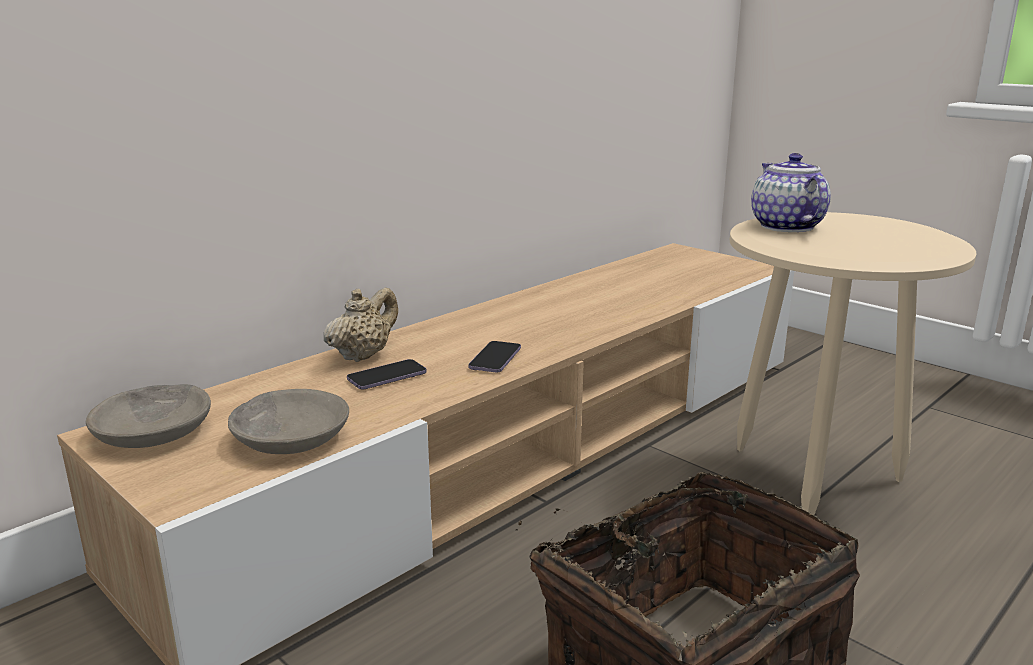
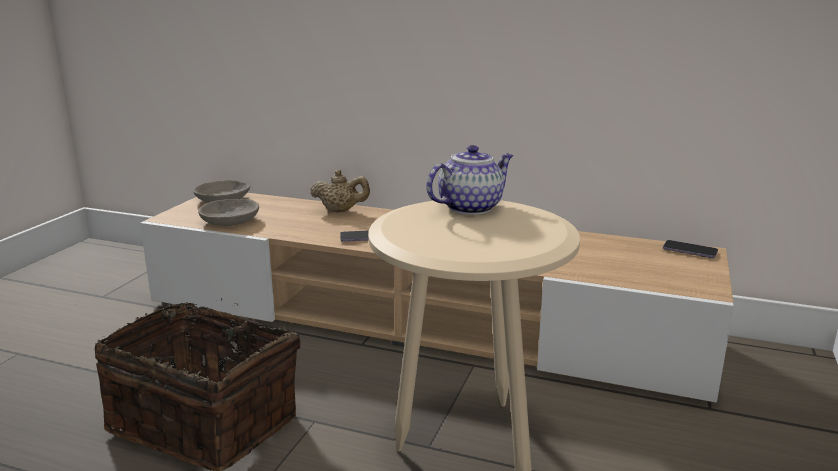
camera: 65 degrees right, 0 degrees up
phone [347,359,427,390] -> phone moved to [663,240,718,258]

